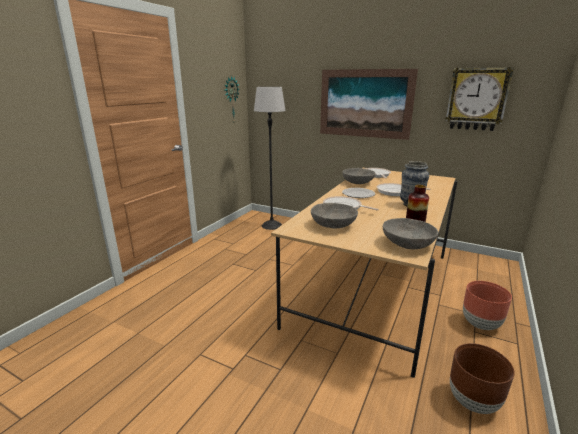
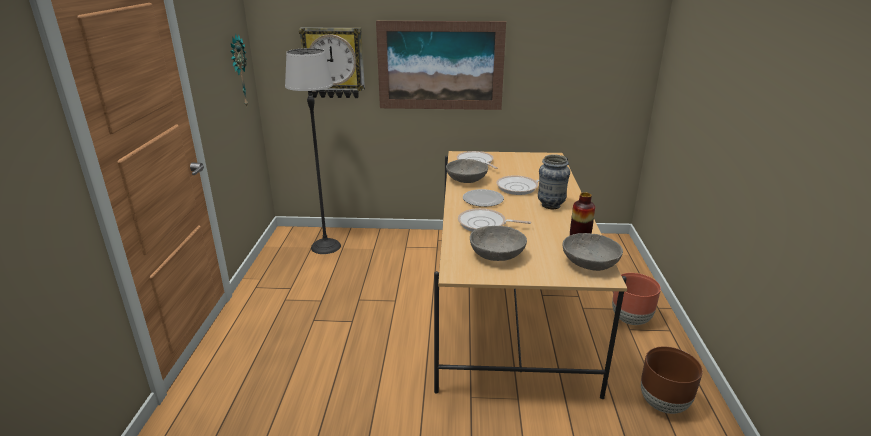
camera: 25 degrees left, 5 degrees up
wall clock [445,67,514,131] -> wall clock moved to [299,27,365,98]

